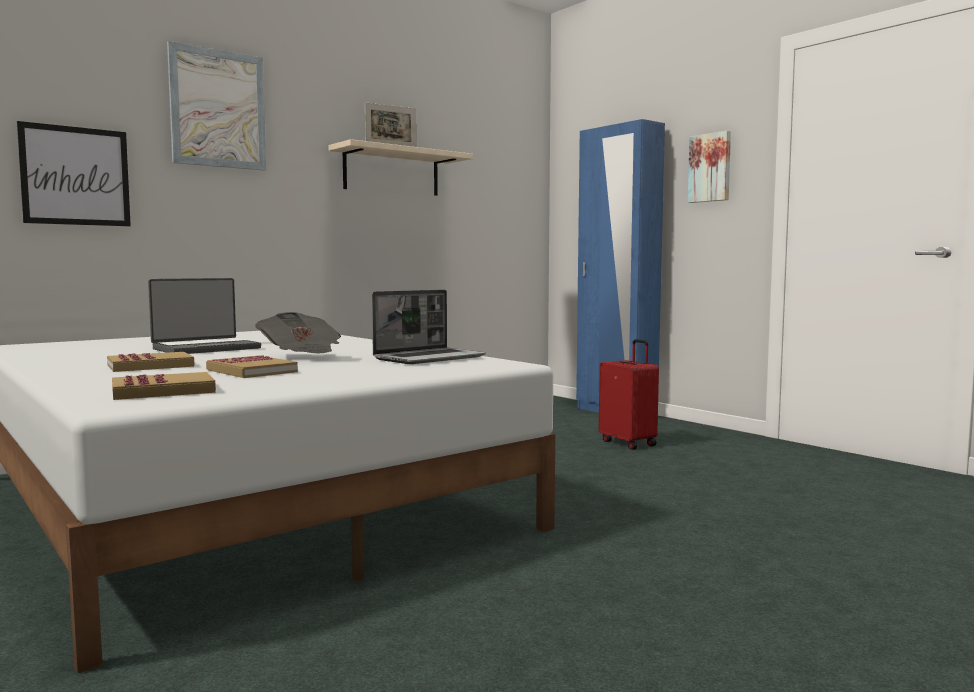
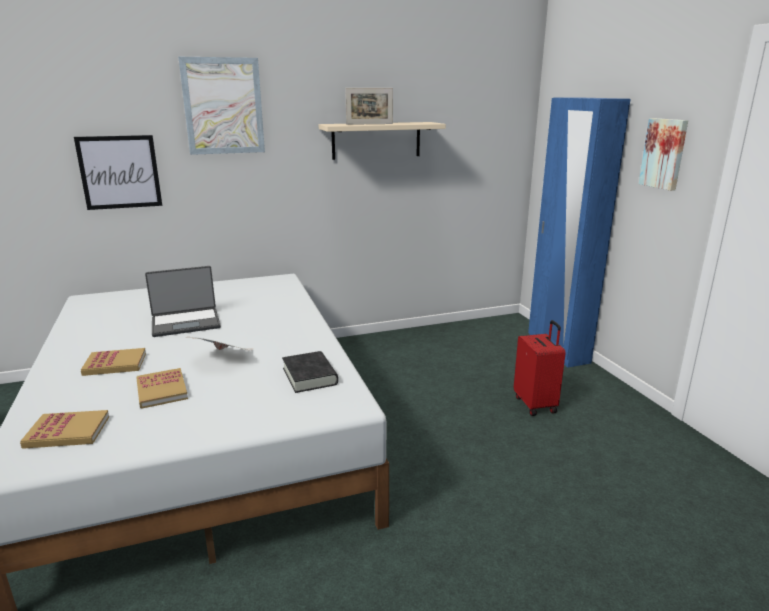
camera: 20 degrees right, 15 degrees up
laptop [372,290,486,364] -> black book [282,351,338,393]

